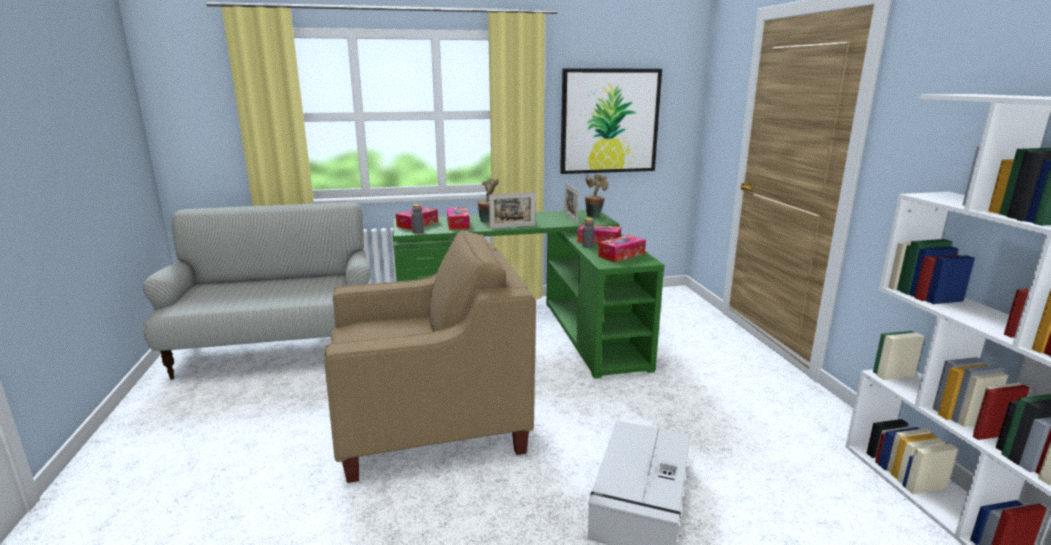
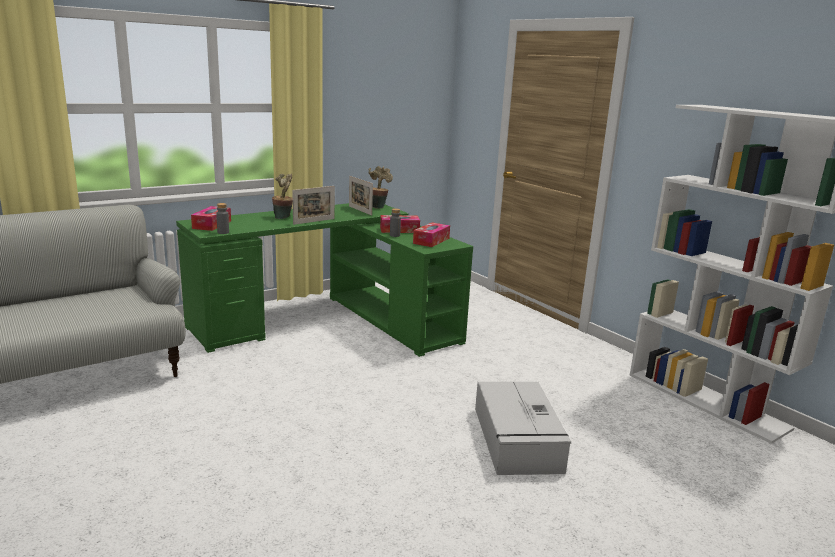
camera: 25 degrees left, 0 degrees up
beige armchair [324,230,536,483] -> none
tissue box [447,207,470,230] -> none
picture [560,68,662,174] -> none

